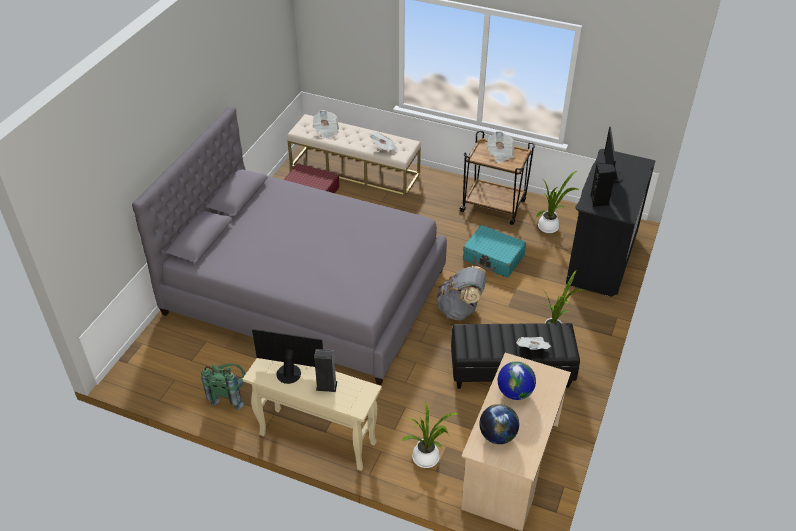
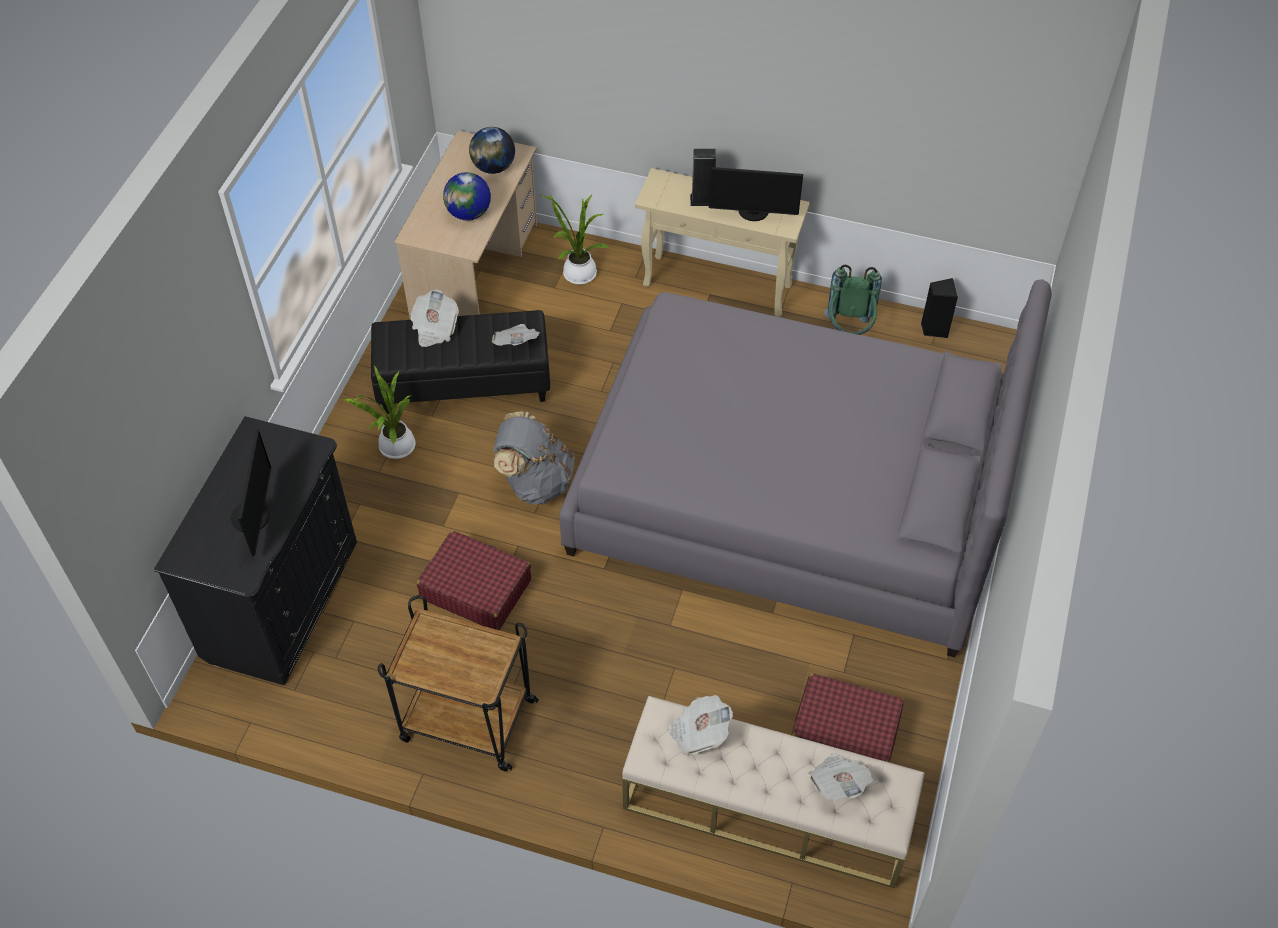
camera: 175 degrees right, 10 degrees up
turquoise suitcase [463,225,526,278] -> red suitcase [417,531,531,630]
newspaper [487,131,514,163] -> newspaper moved to [492,324,540,346]
potted plant [536,171,579,233] -> none
black speaker [590,162,616,207] -> black speaker moved to [921,278,958,338]

